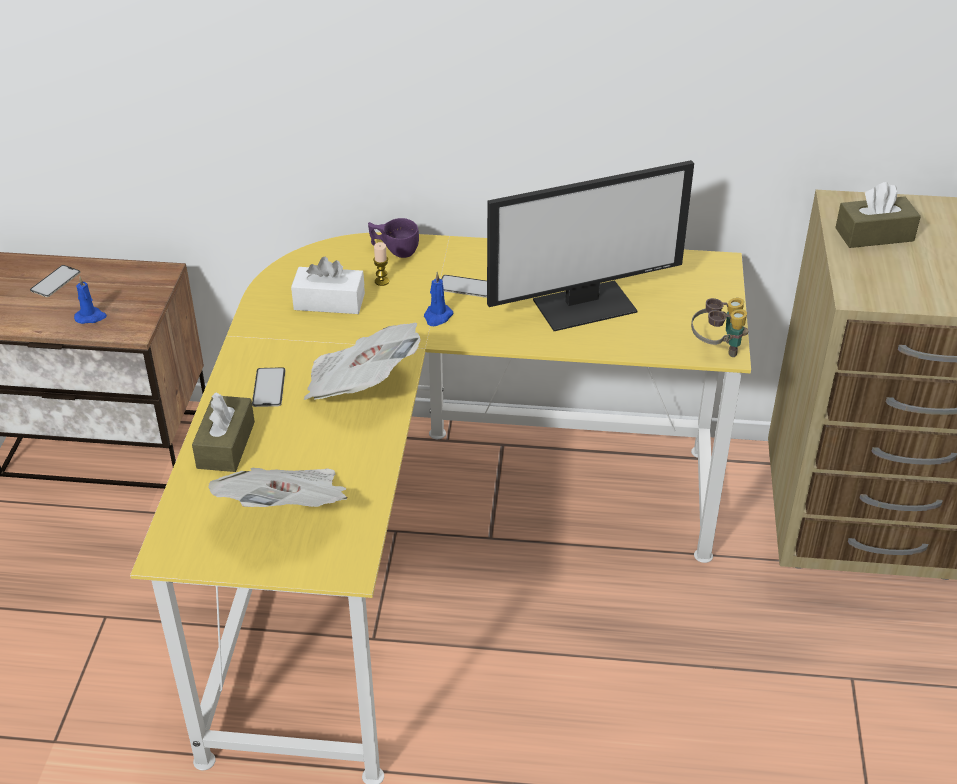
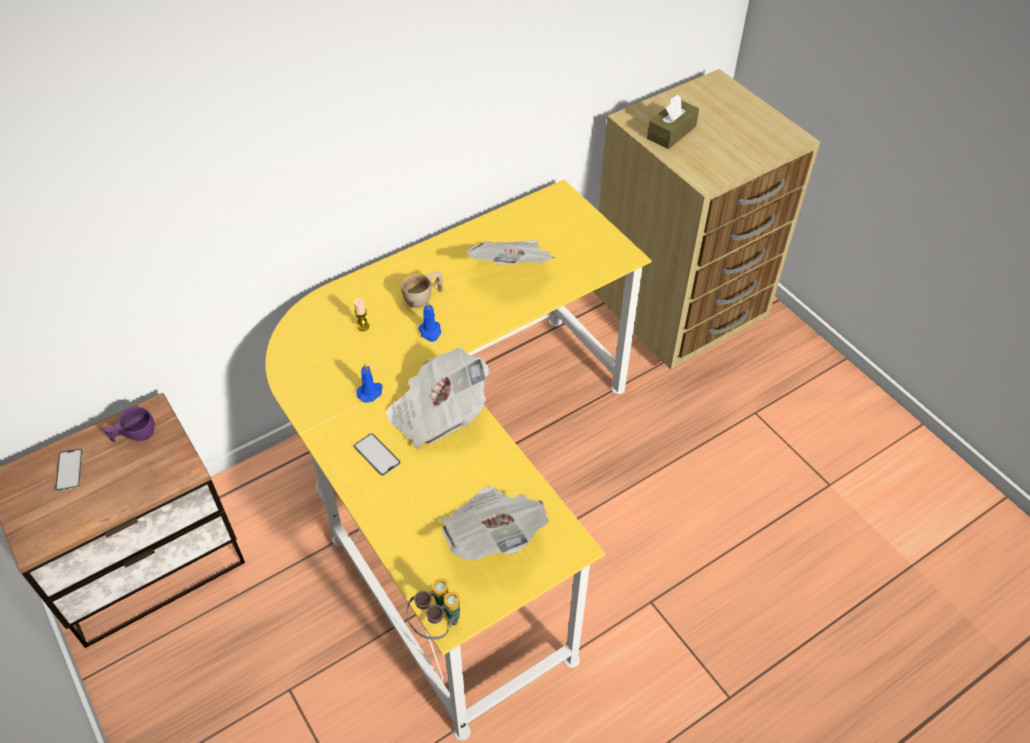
camera: 40 degrees left, 10 degrees up
blue candle [74,276,107,324] -> blue candle moved to [356,363,383,403]
brown tissue box [192,392,255,472] -> none
white tissue box [291,257,365,314] -> none
purple cup [368,218,419,258] -> purple cup moved to [104,407,155,442]
phone [441,275,487,298] -> beige cup [401,271,444,308]
monitor [487,160,694,331] -> newspaper [467,240,555,265]
binoculars [691,298,748,357] -> binoculars moved to [406,578,460,640]

